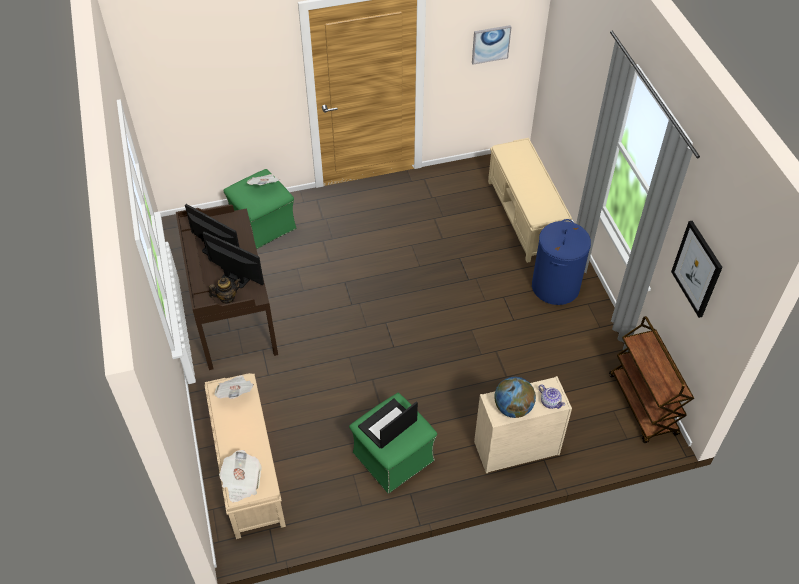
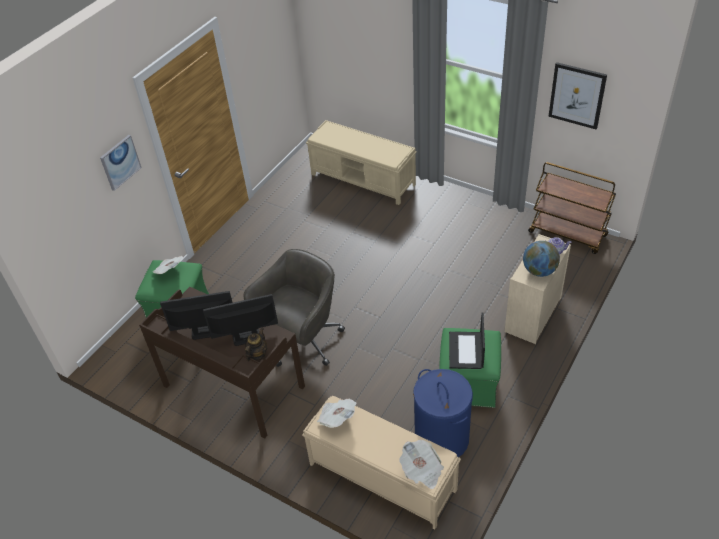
camera: 40 degrees left, 5 degrees down
picture [472,25,512,65] -> picture moved to [100,135,142,191]
blue laundry basket [532,219,591,305] -> blue laundry basket moved to [413,369,473,457]
none -> grey office chair [244,249,345,367]

